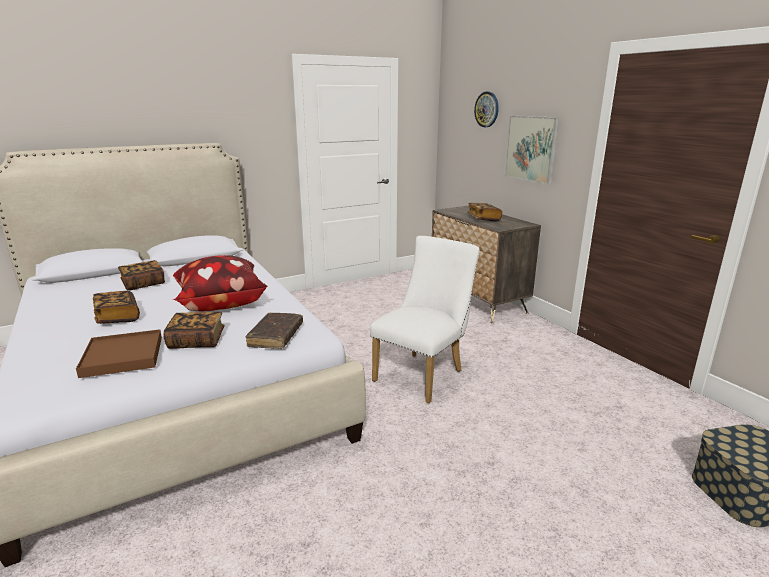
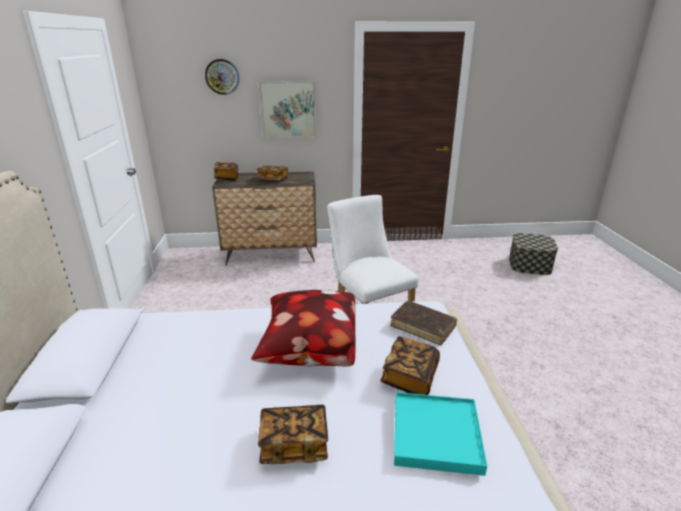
camera: 65 degrees left, 5 degrees up
brown tray [76,329,162,378] -> turquoise tray [394,392,487,476]
book [118,260,165,291] -> book moved to [214,162,238,181]

